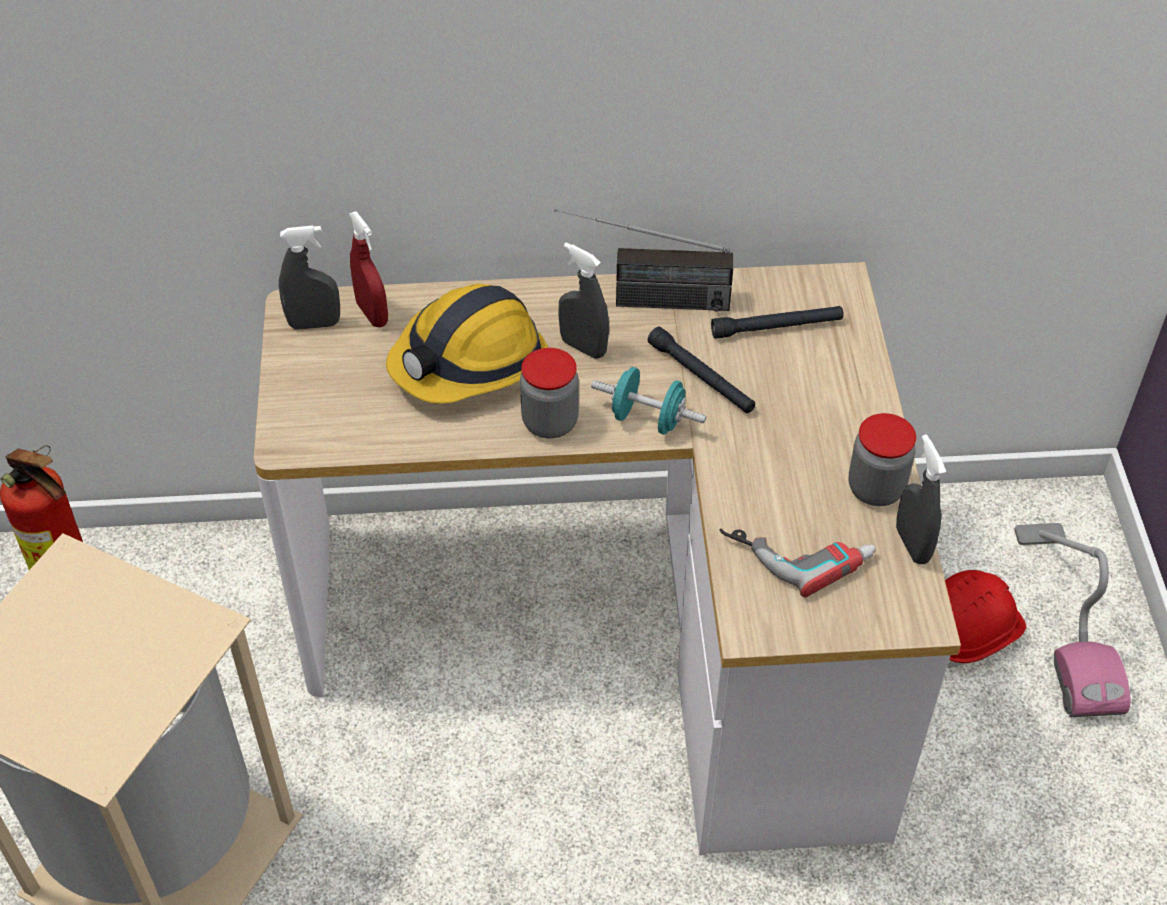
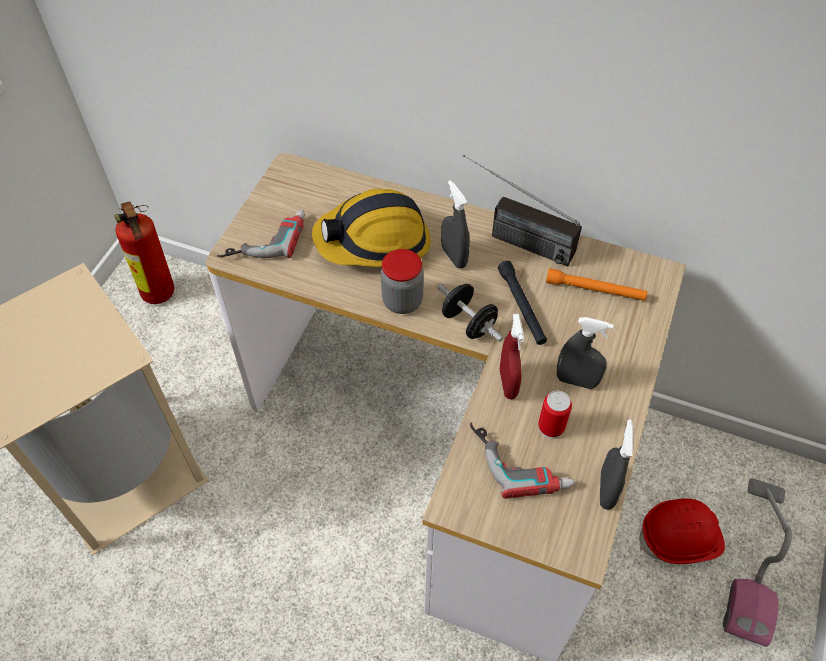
camera: 25 degrees right, 5 degrees up
grey spray bottle [279,225,340,330] -> grey spray bottle moved to [557,317,614,389]
red spray bottle [349,211,388,327] -> red spray bottle moved to [500,314,524,399]
turquoise dumbbell [591,367,706,435] -> black dumbbell [437,283,503,342]
black flashlight [711,306,844,339] -> orange flashlight [546,268,647,301]
jar [848,413,916,506] -> none
none -> power drill [217,209,305,258]
none -> can [538,391,572,439]

